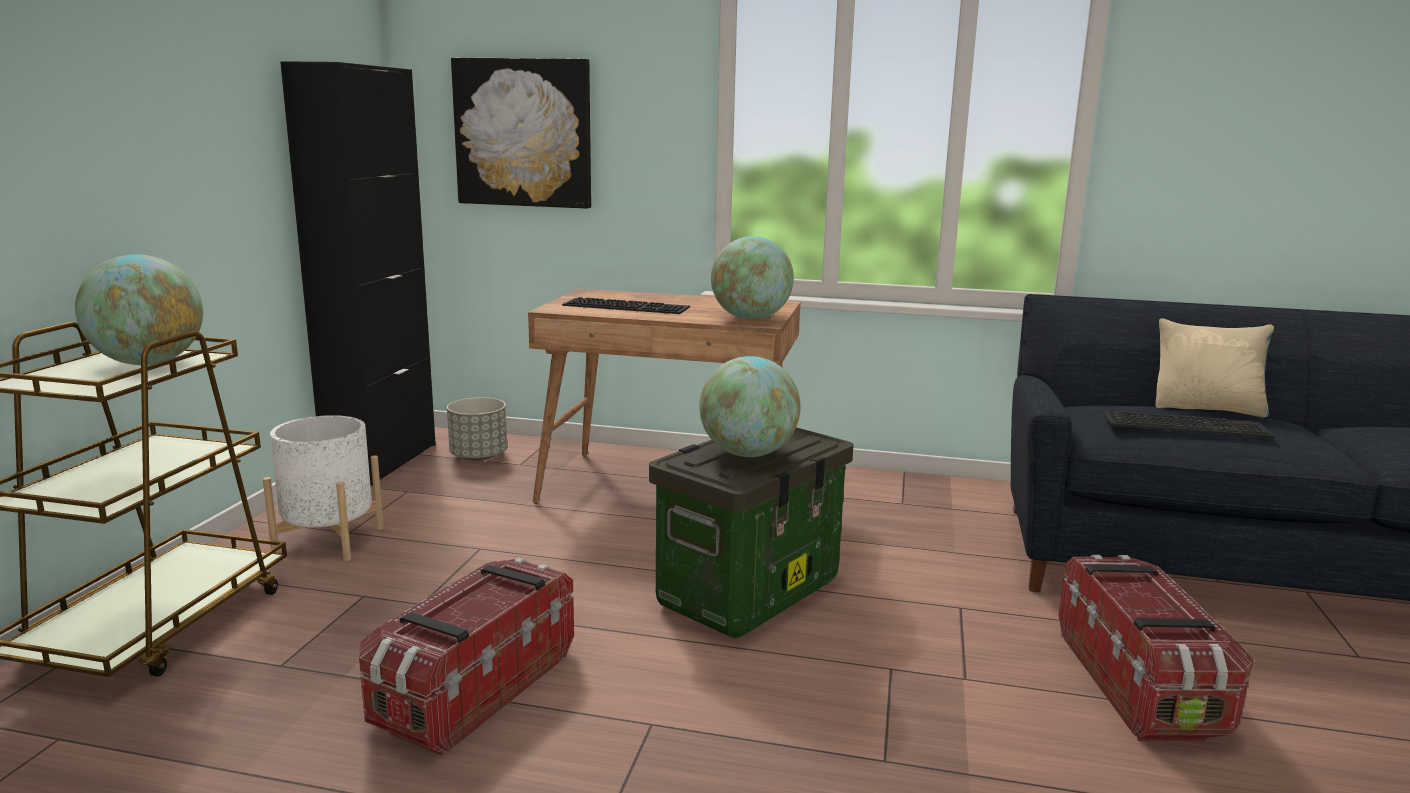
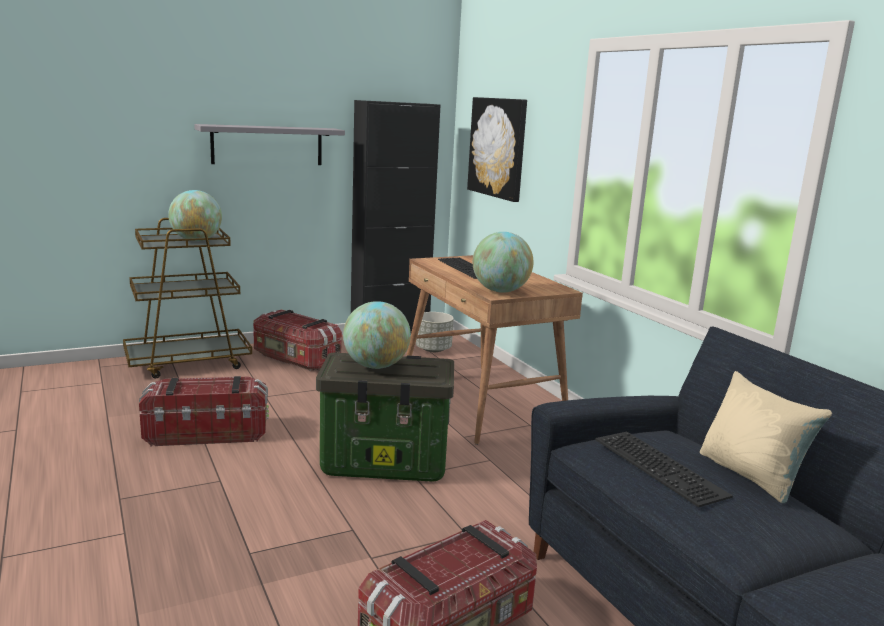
camera: 50 degrees right, 0 degrees up
white planter [263,415,384,561] -> storage box [253,309,342,371]
none -> grey shelf [194,124,345,165]

